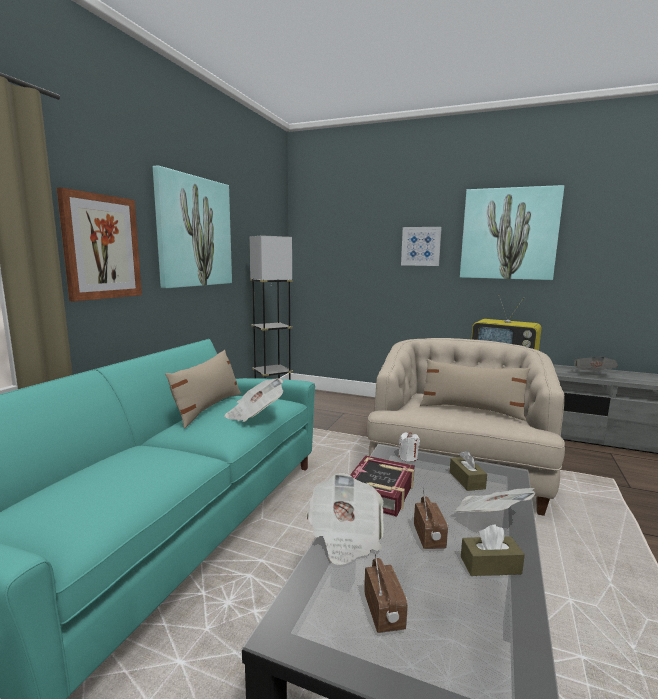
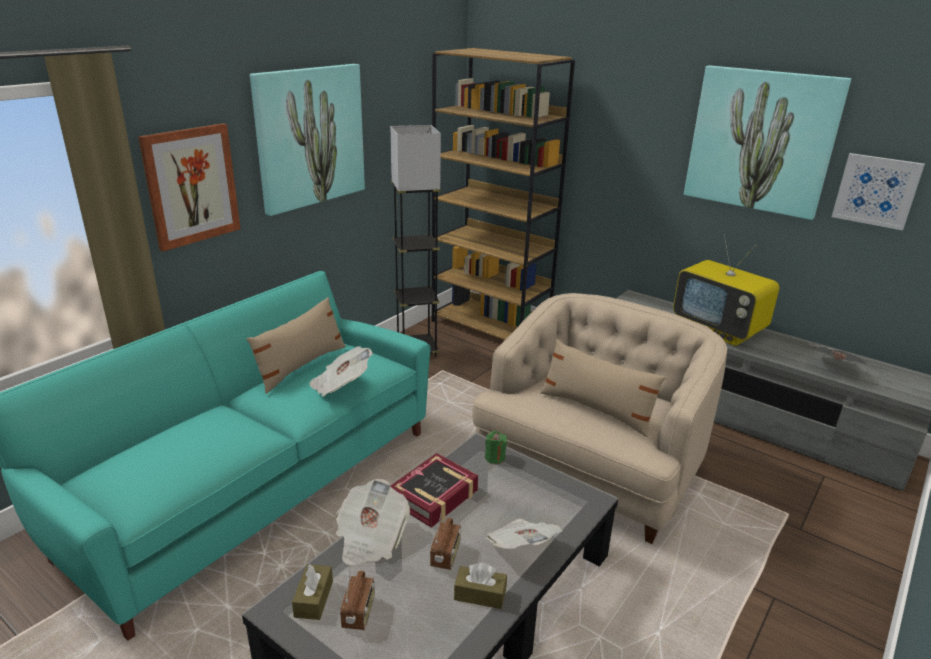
camera: 15 degrees right, 15 degrees up
white candle [399,432,420,462] -> green candle [485,431,507,464]
picture [401,227,442,266] -> picture moved to [832,153,925,231]
brown tissue box [450,450,487,491] -> brown tissue box moved to [292,564,333,620]
none -> brown bookcase [432,48,575,340]

